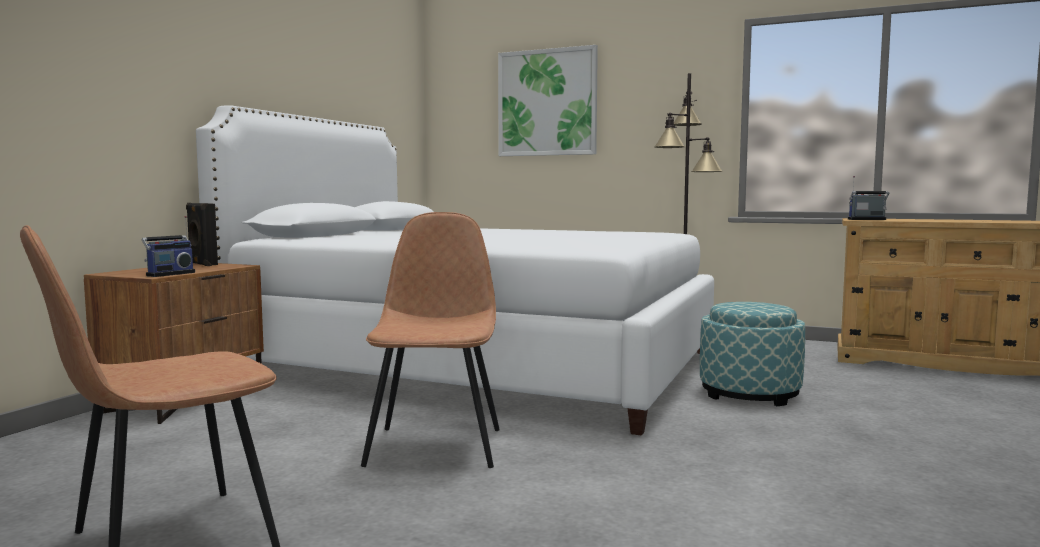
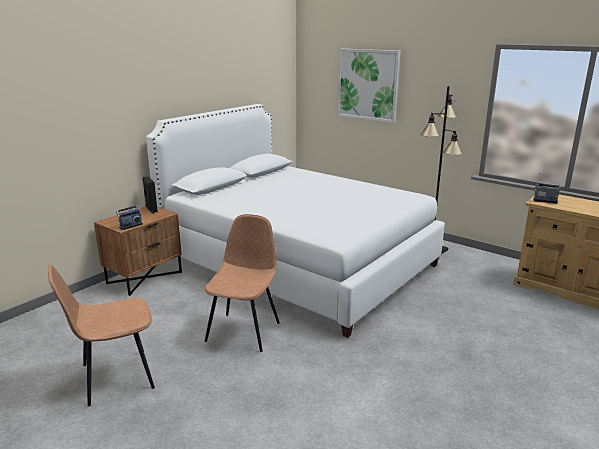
camera: 15 degrees right, 15 degrees up
ottoman [700,302,805,406] -> none

